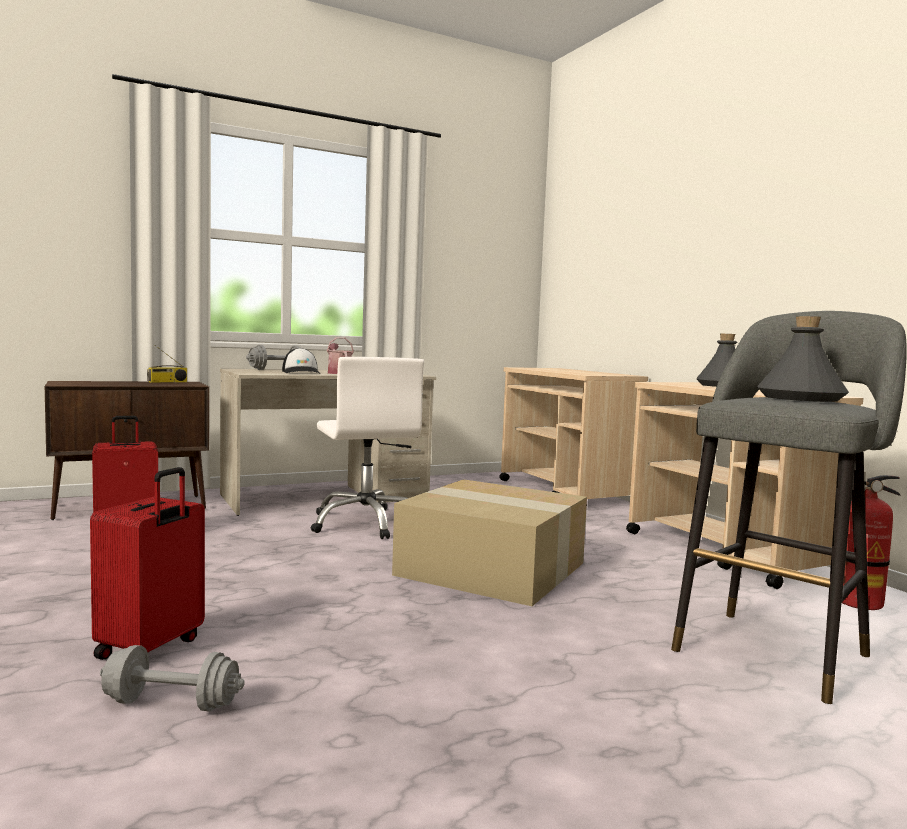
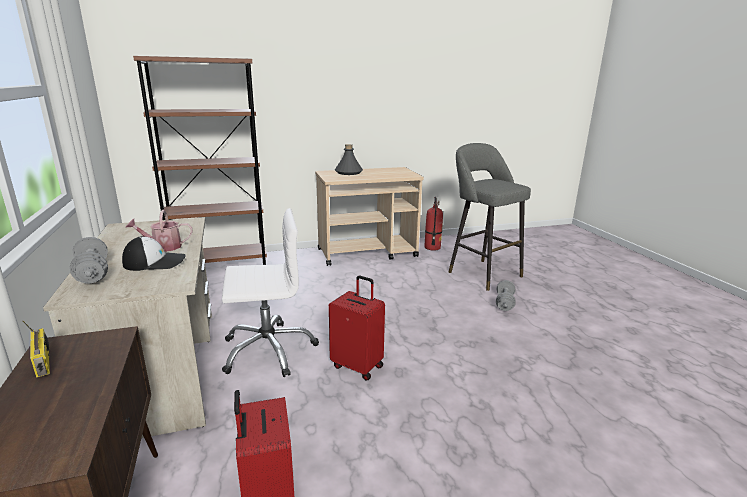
camera: 80 degrees left, 15 degrees up
red suitcase [90,467,205,660] -> red suitcase moved to [329,275,385,381]
grey dumbbell [100,645,244,712] -> grey dumbbell moved to [496,280,516,311]
cardboard box [392,479,587,606] -> none
beige cart [499,367,648,499] -> brown bookcase [133,56,267,265]
grey bottle [757,316,849,402] -> none

